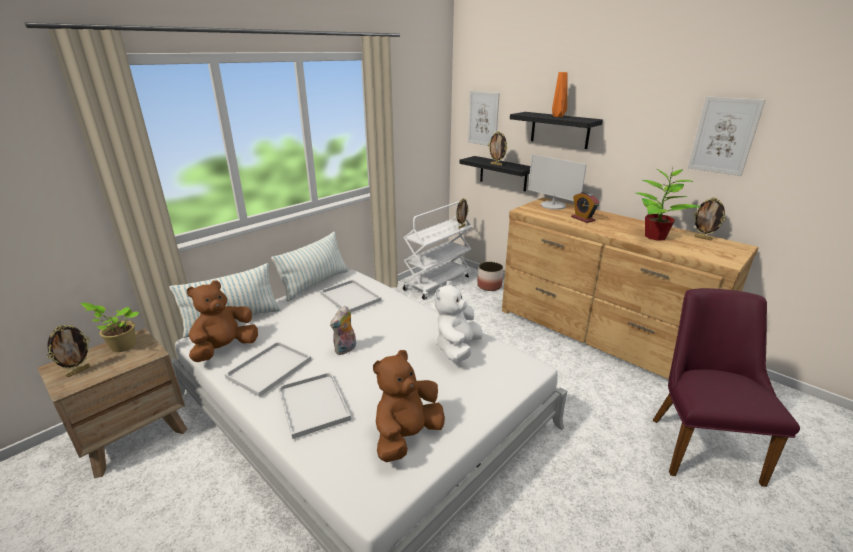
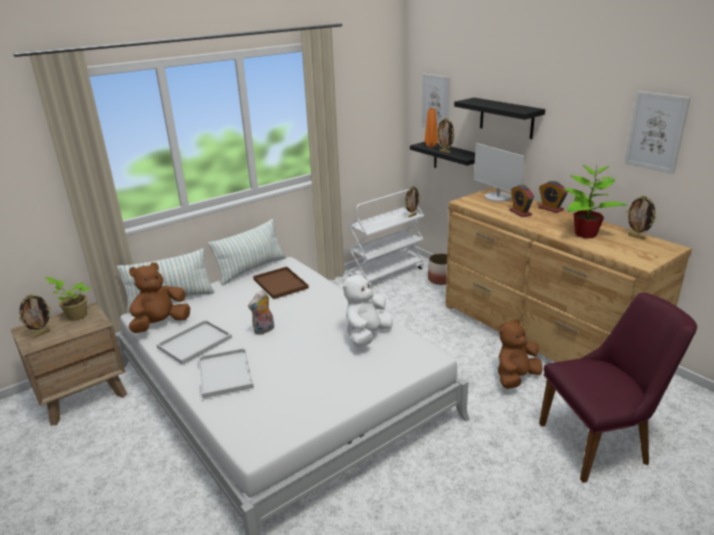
camera: 10 degrees right, 0 degrees up
white tray [320,280,381,313] -> brown tray [253,267,309,299]
brown plush toy [373,350,445,462] -> brown plush toy moved to [498,319,542,389]
orange vase [552,72,568,117] -> orange vase moved to [425,108,438,147]
purple chair [652,288,800,487] -> purple chair turned 60 degrees clockwise [539,293,697,483]
none -> alarm clock [538,181,568,213]

